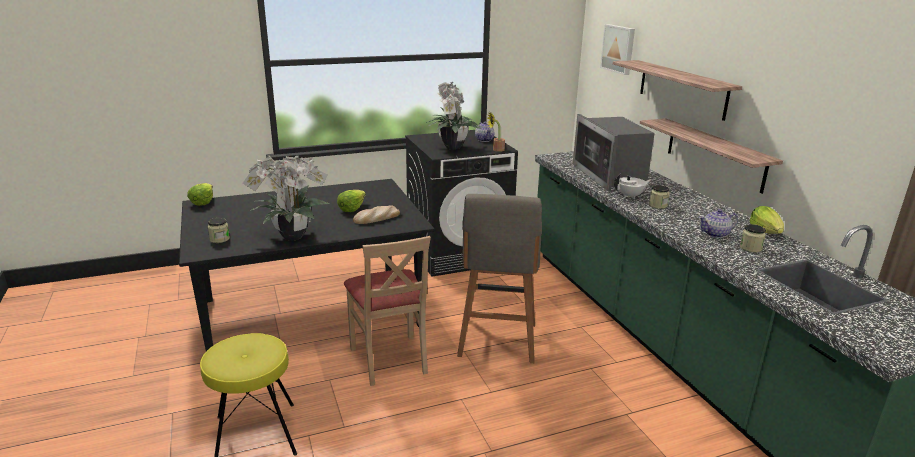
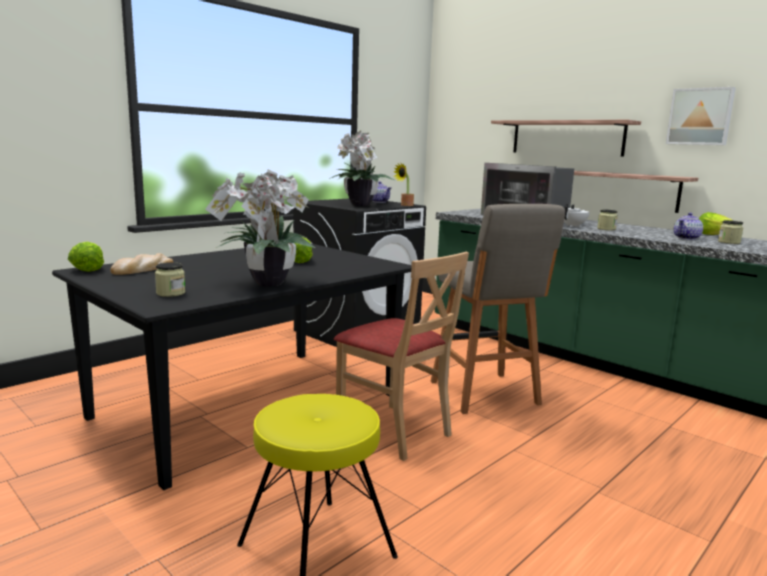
camera: 25 degrees left, 10 degrees down
bread [353,205,400,224] -> bread moved to [110,253,173,275]
picture [600,24,635,75] -> picture moved to [666,87,736,145]

